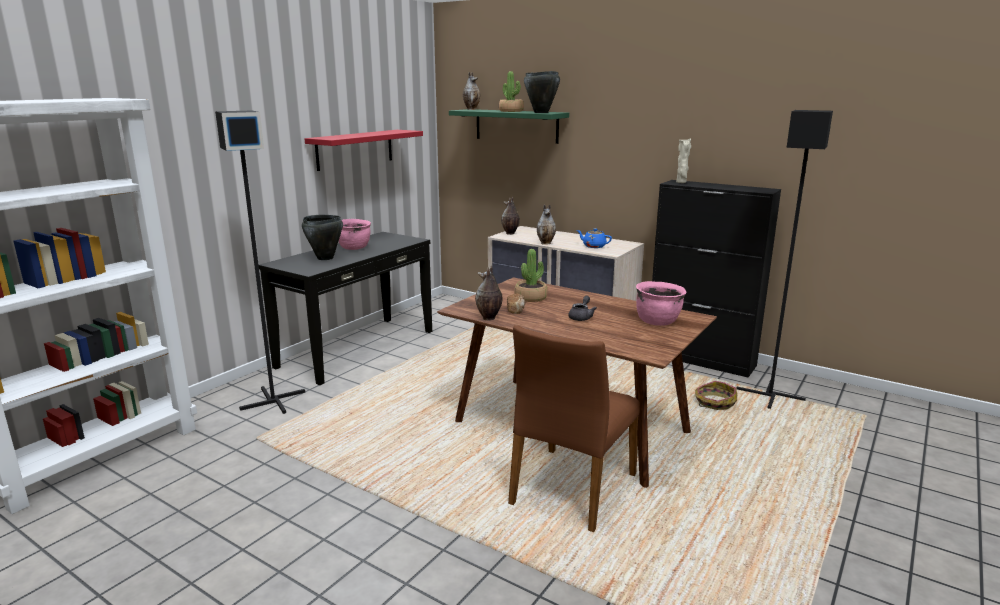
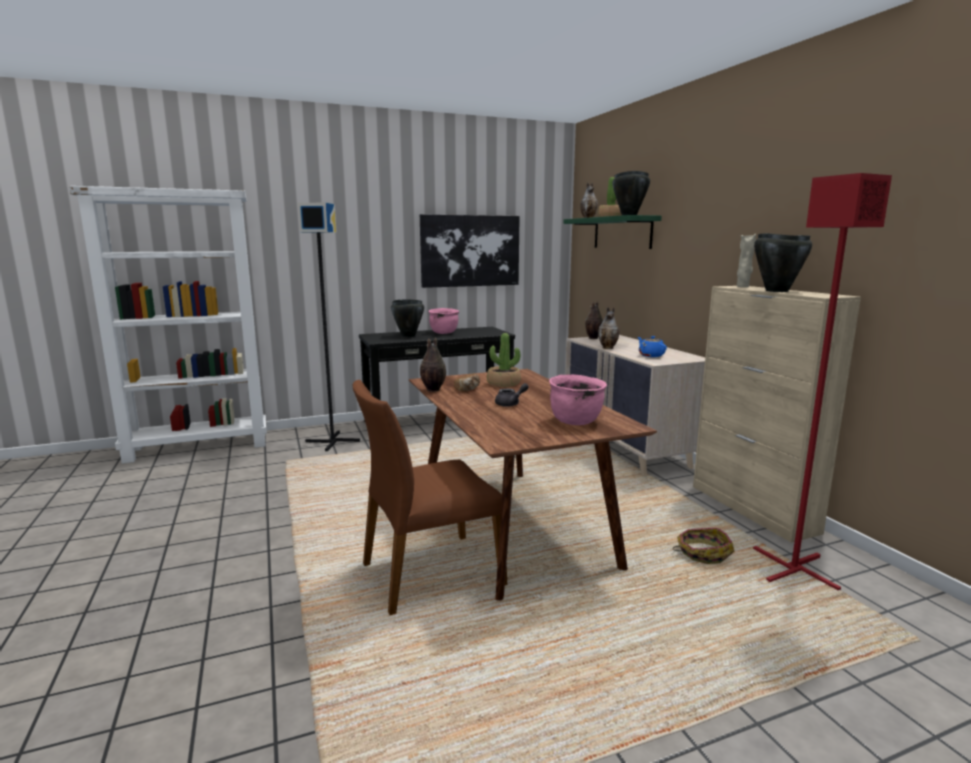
camera: 35 degrees right, 5 degrees down
red shelf [305,130,423,171] -> picture [420,214,520,288]
black cabinet [652,180,781,377] -> beige cabinet [693,286,861,543]
black floor lamp [737,110,833,409] -> red floor lamp [753,173,892,590]
none -> black cooking pot [754,233,812,292]

